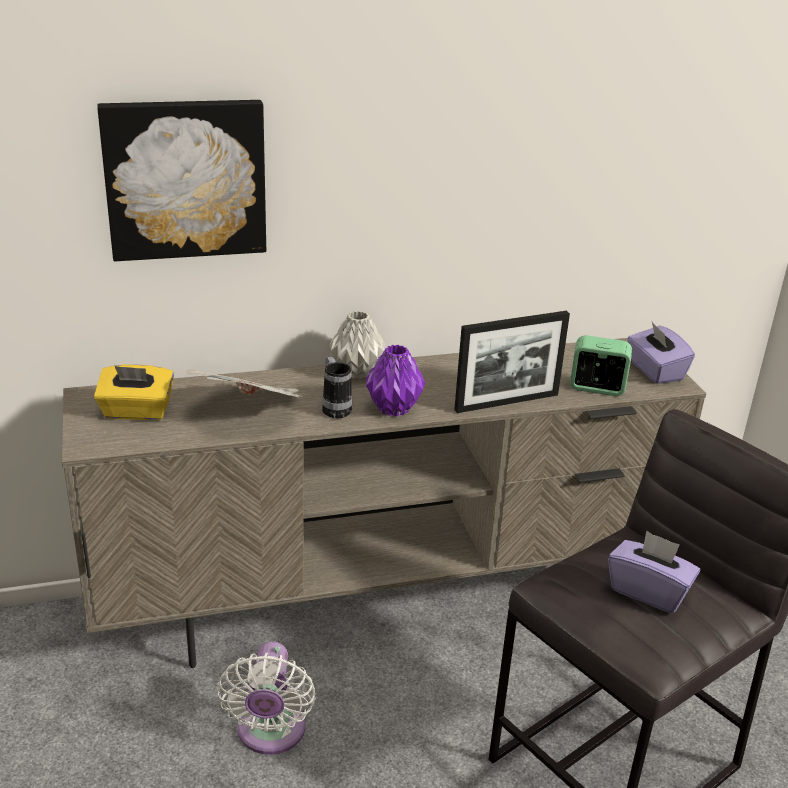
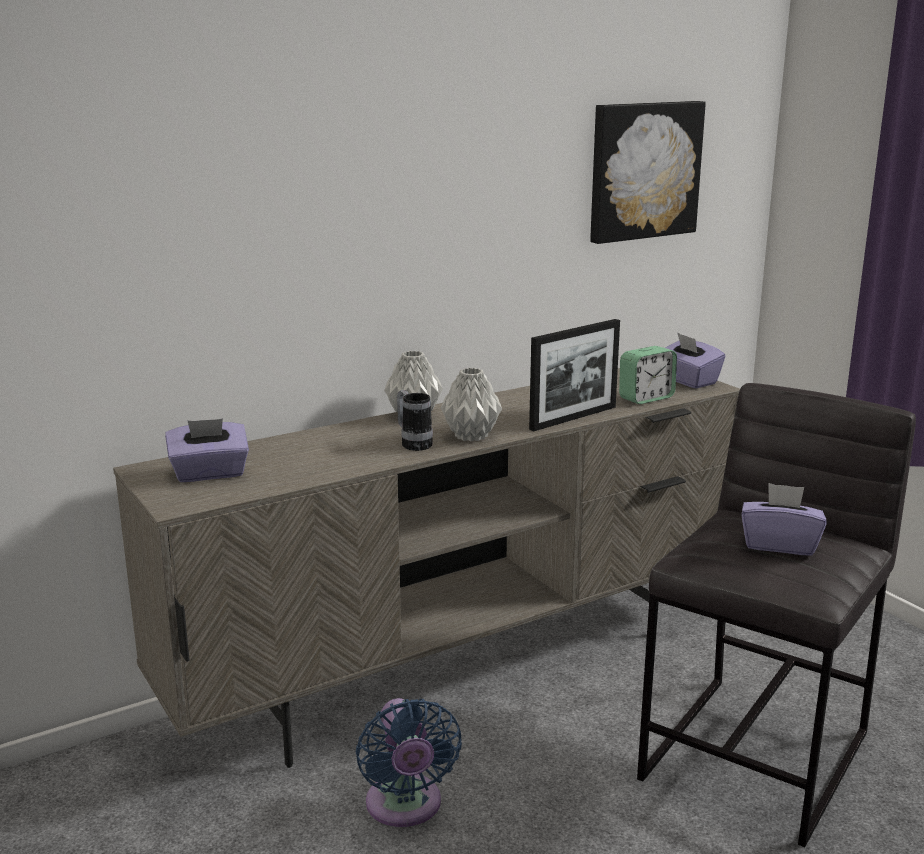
camera: 15 degrees left, 10 degrees down
yellow tissue box [94,364,174,420] -> purple tissue box [165,419,249,482]
picture [97,100,266,261] -> picture moved to [590,101,706,244]
newspaper [187,370,303,398] -> none
white fan [217,641,316,755] -> blue fan [356,698,462,827]
purple vase [366,345,425,417] -> grey vase [441,368,502,442]
alarm clock [570,335,632,396] -> alarm clock turned 150 degrees clockwise [619,346,677,404]

